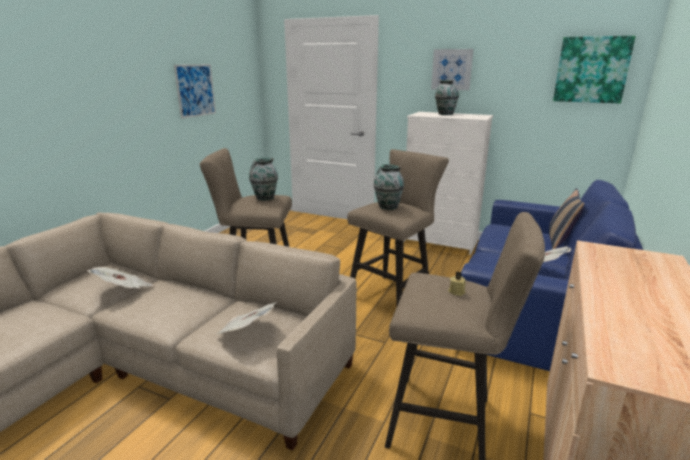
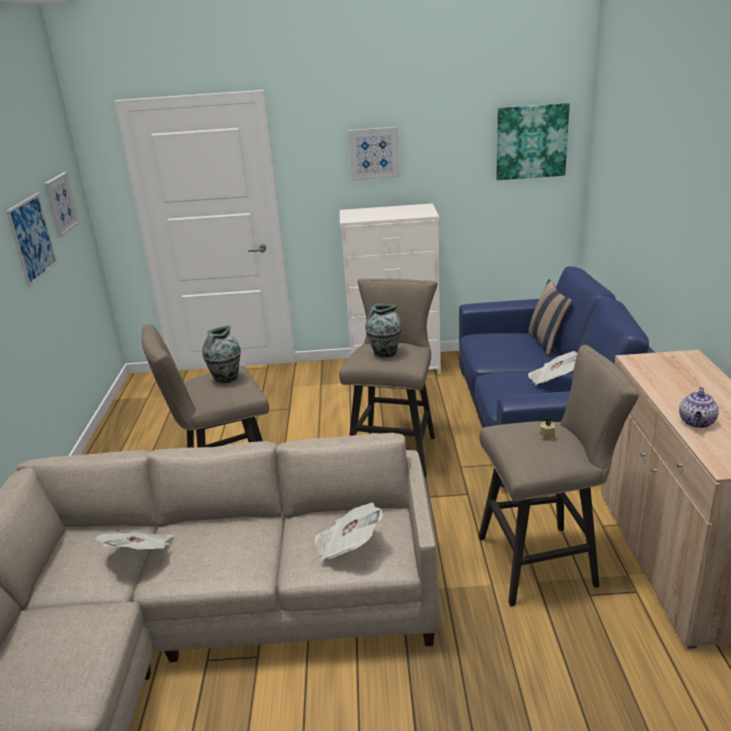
camera: 25 degrees left, 5 degrees up
vase [435,80,459,115] -> none
none -> picture [44,172,80,238]
none -> teapot [679,387,719,428]

